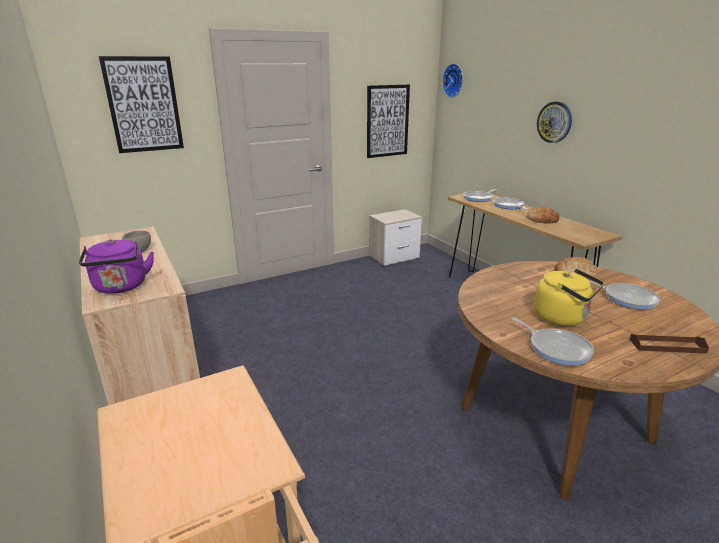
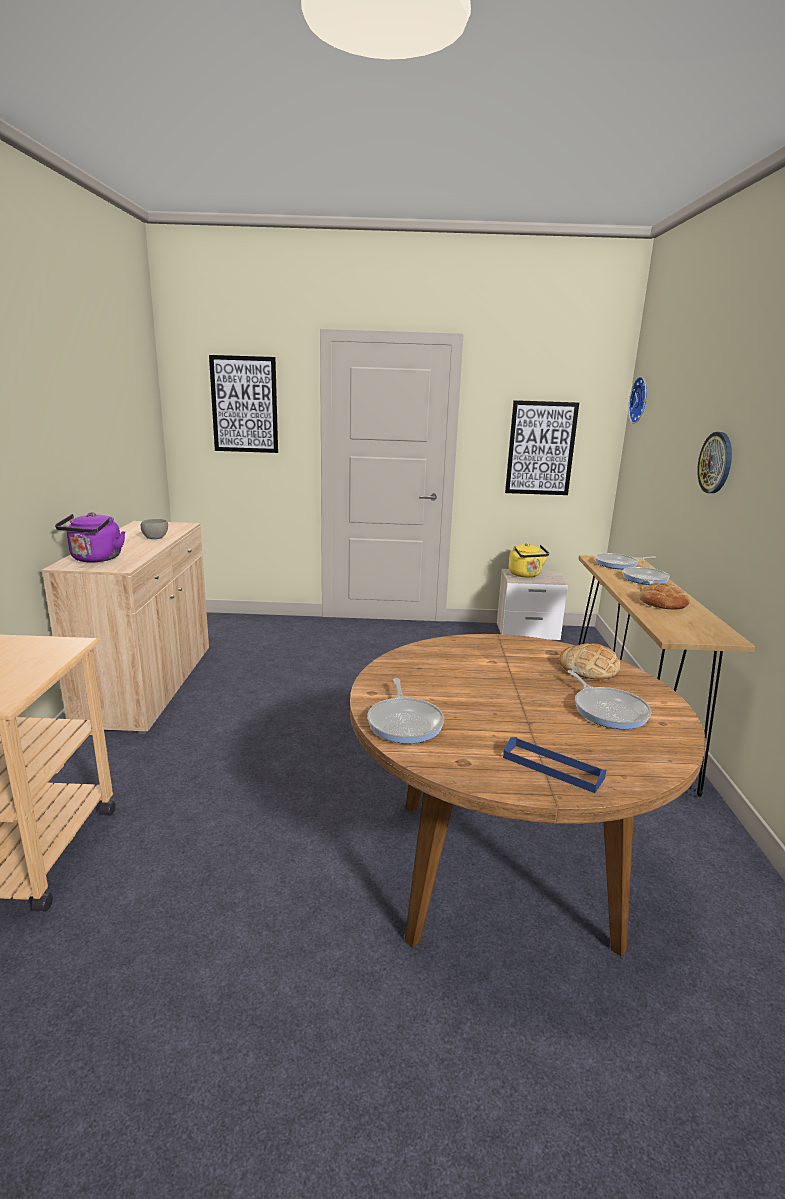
camera: 30 degrees right, 5 degrees down
yellow kettle [534,269,604,326] -> yellow kettle moved to [509,543,549,577]
brown tray [630,334,709,354] -> blue tray [503,737,606,793]

